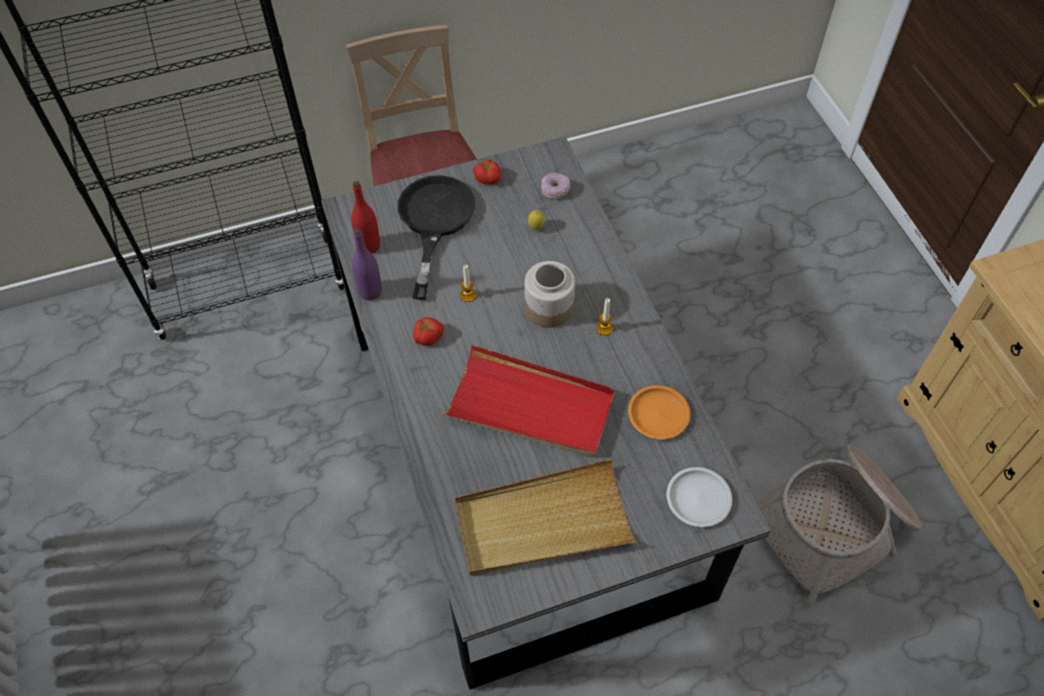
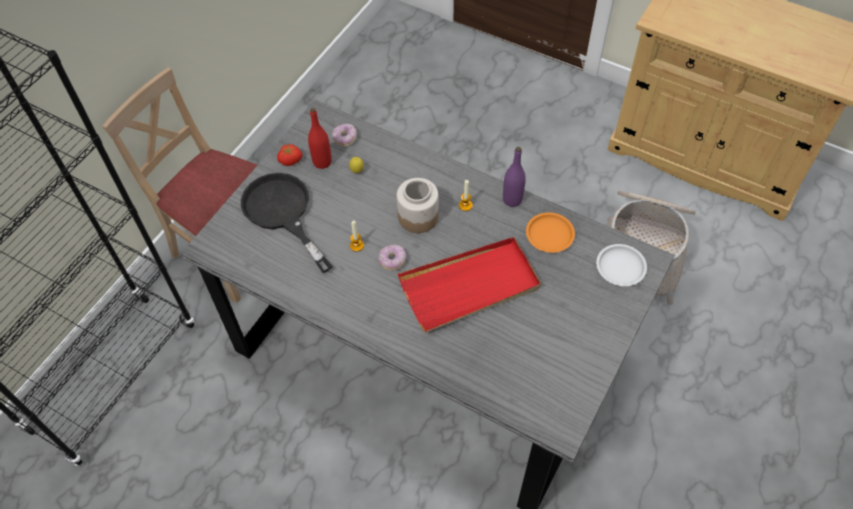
camera: 40 degrees left, 0 degrees up
red bottle [351,181,380,254] -> red bottle moved to [308,108,332,169]
purple bottle [352,228,382,300] -> purple bottle moved to [503,147,526,207]
tomato [413,317,444,346] -> none
beige tray [455,459,636,576] -> none
none -> donut [378,245,406,271]

